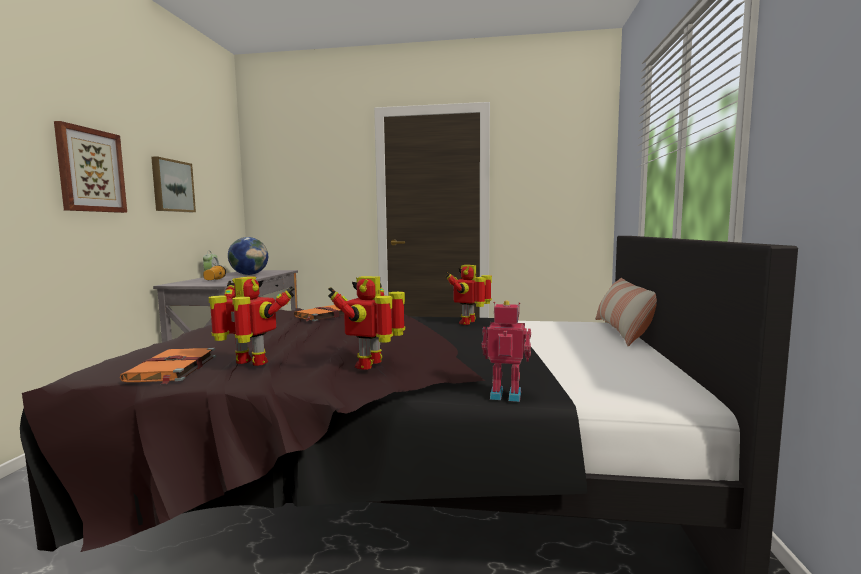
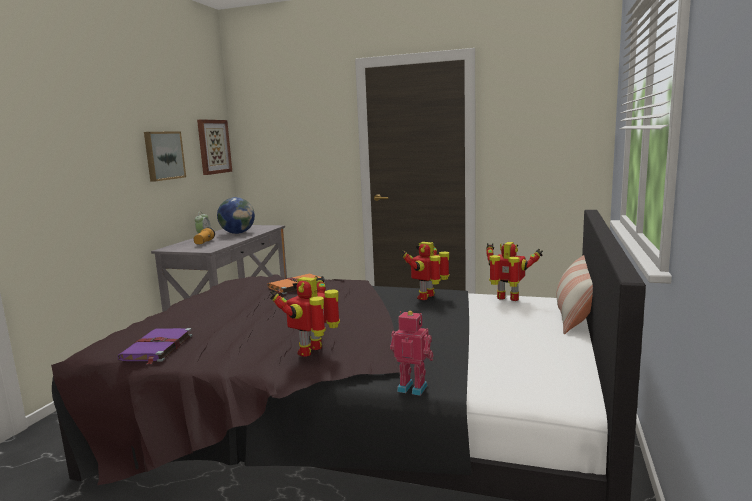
camera: 10 degrees right, 5 degrees up
picture [54,121,127,213] -> picture moved to [197,119,232,175]
orange book [120,348,216,384] -> purple book [118,328,192,364]
toy robot [209,276,294,366] -> toy robot moved to [486,242,543,301]

